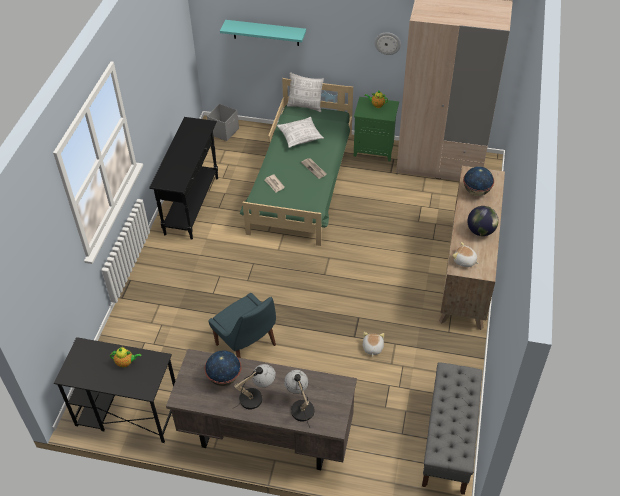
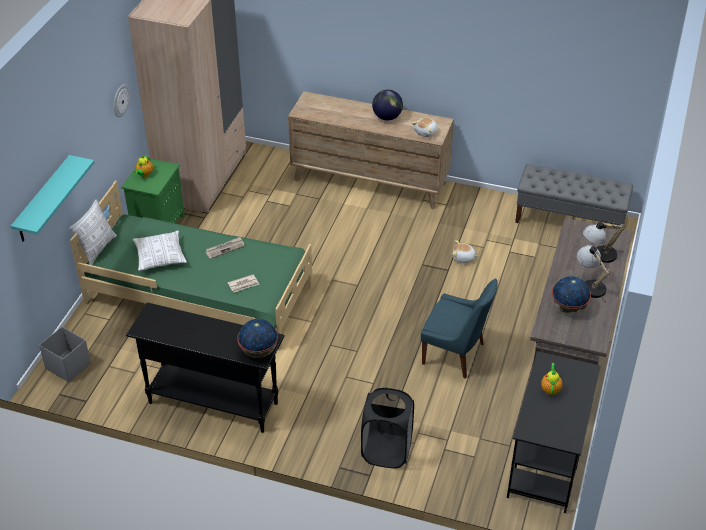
camera: 85 degrees left, 5 degrees down
blue chair [208,293,276,358] -> blue chair turned 60 degrees clockwise [421,278,498,378]
globe [463,166,494,196] -> globe moved to [237,319,278,358]
none -> black laundry basket [361,388,414,469]

